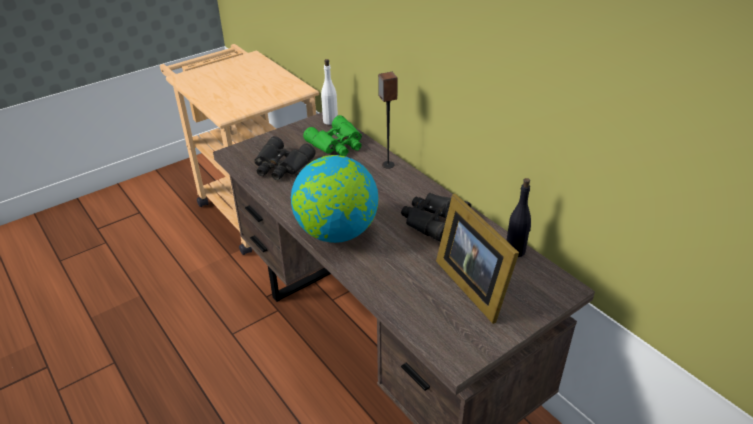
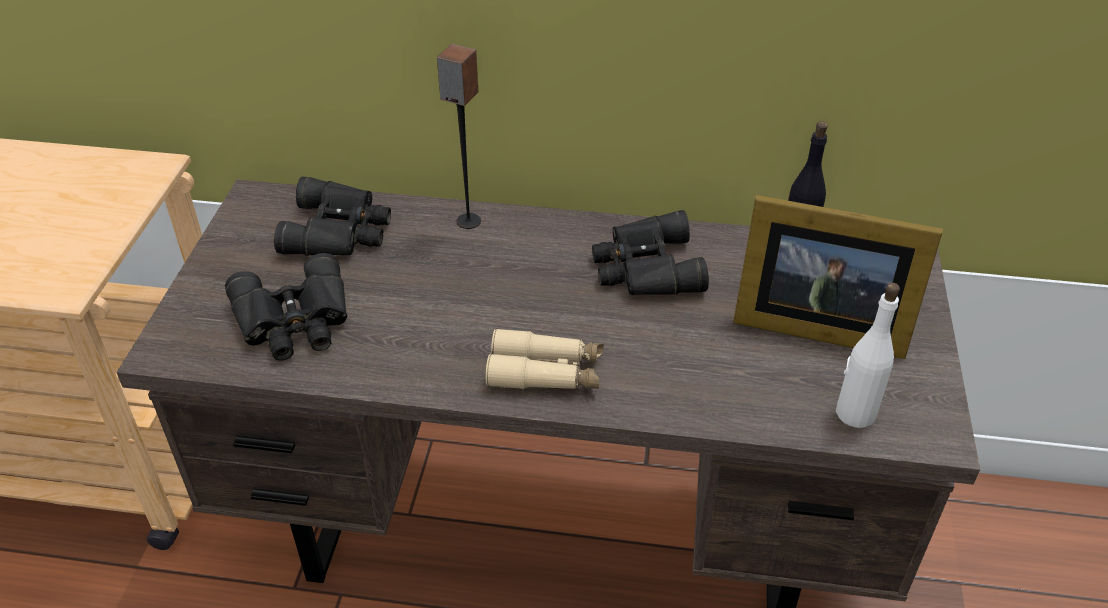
camera: 45 degrees left, 5 degrees up
globe [291,155,379,243] -> beige binoculars [486,328,603,389]
green binoculars [303,115,362,156] -> black binoculars [274,177,391,256]
white bottle [321,59,338,125] -> white bottle moved to [836,283,900,428]

